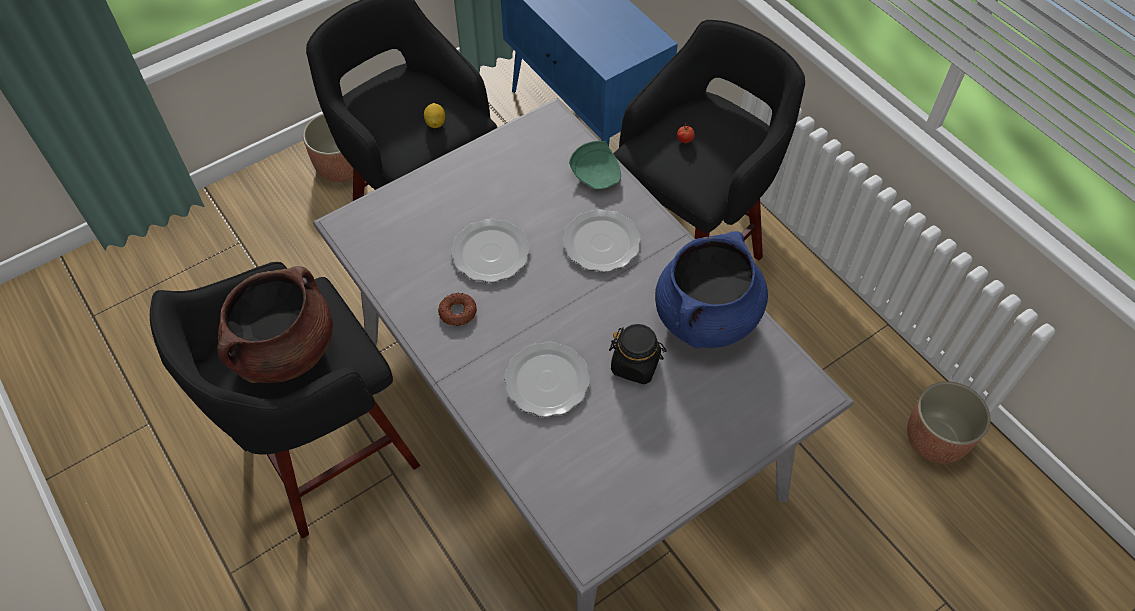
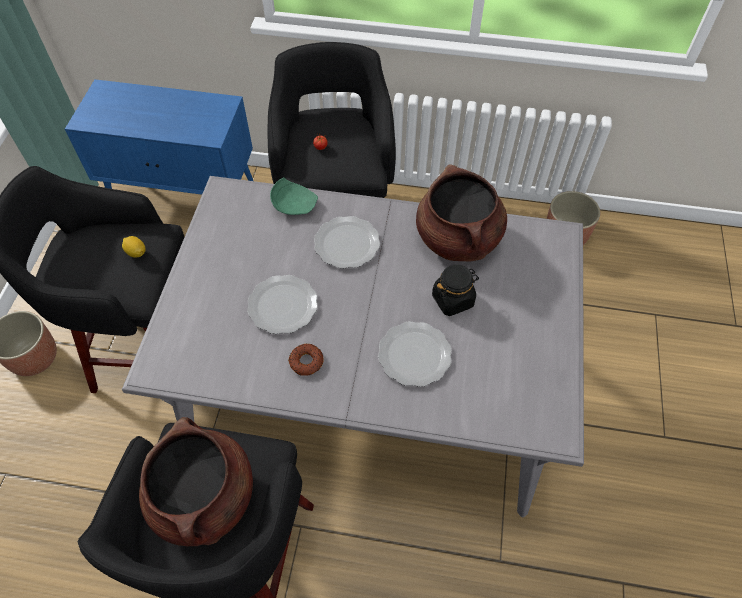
camera: 45 degrees left, 0 degrees up
blue cooking pot [655,231,768,348] -> brown cooking pot [416,164,507,262]

